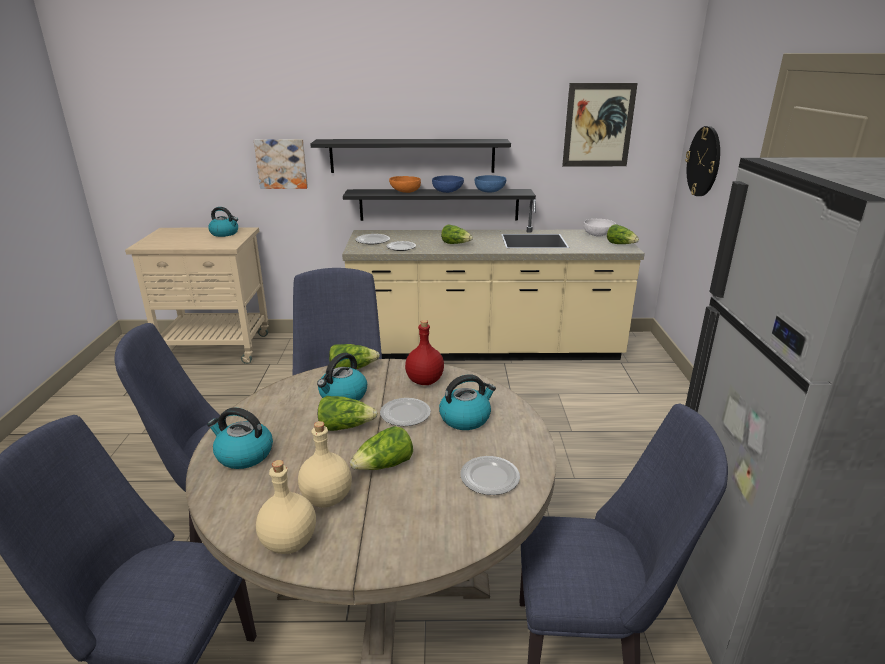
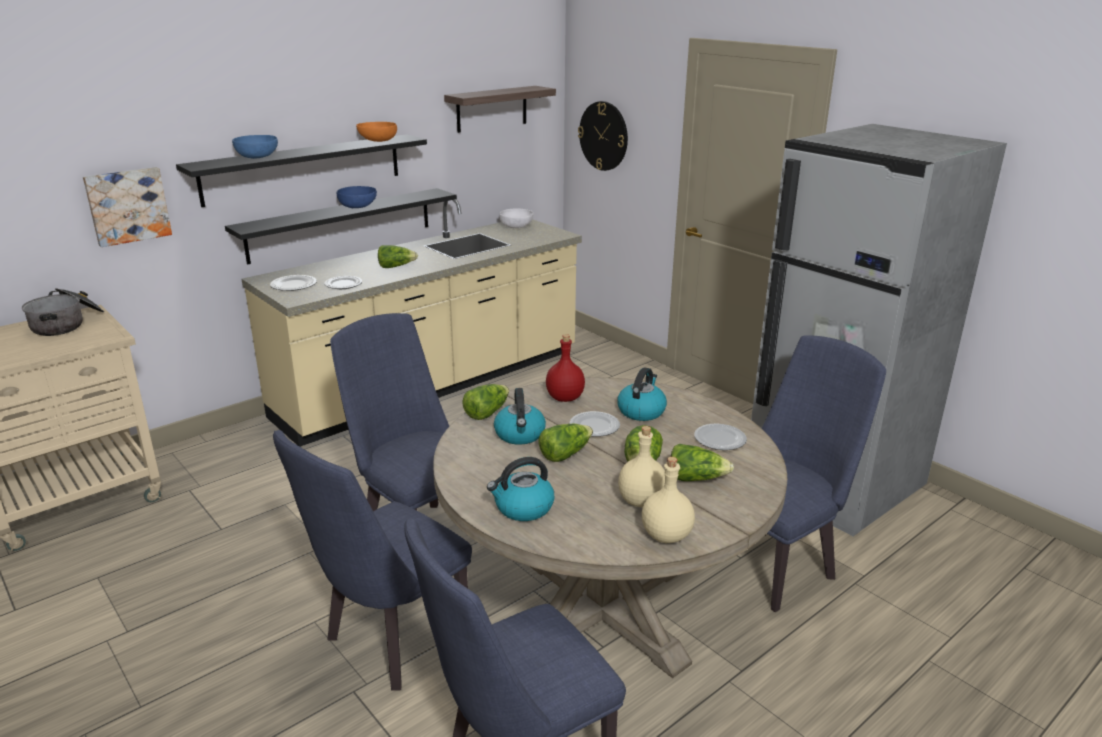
camera: 40 degrees left, 0 degrees up
kettle [208,207,238,237] -> cooking pot [22,288,104,336]
orange bowl [389,176,421,193] -> orange bowl moved to [356,122,397,142]
blue bowl [475,175,506,192] -> blue bowl moved to [232,135,278,159]
picture [562,83,638,166] -> shelf [444,86,556,133]
lettuce [607,224,639,244] -> lettuce moved to [671,444,734,481]

